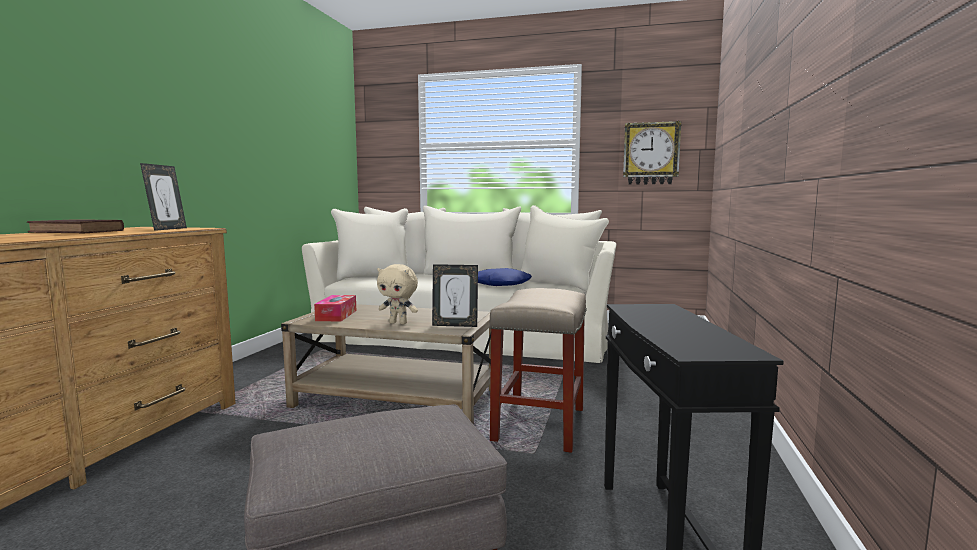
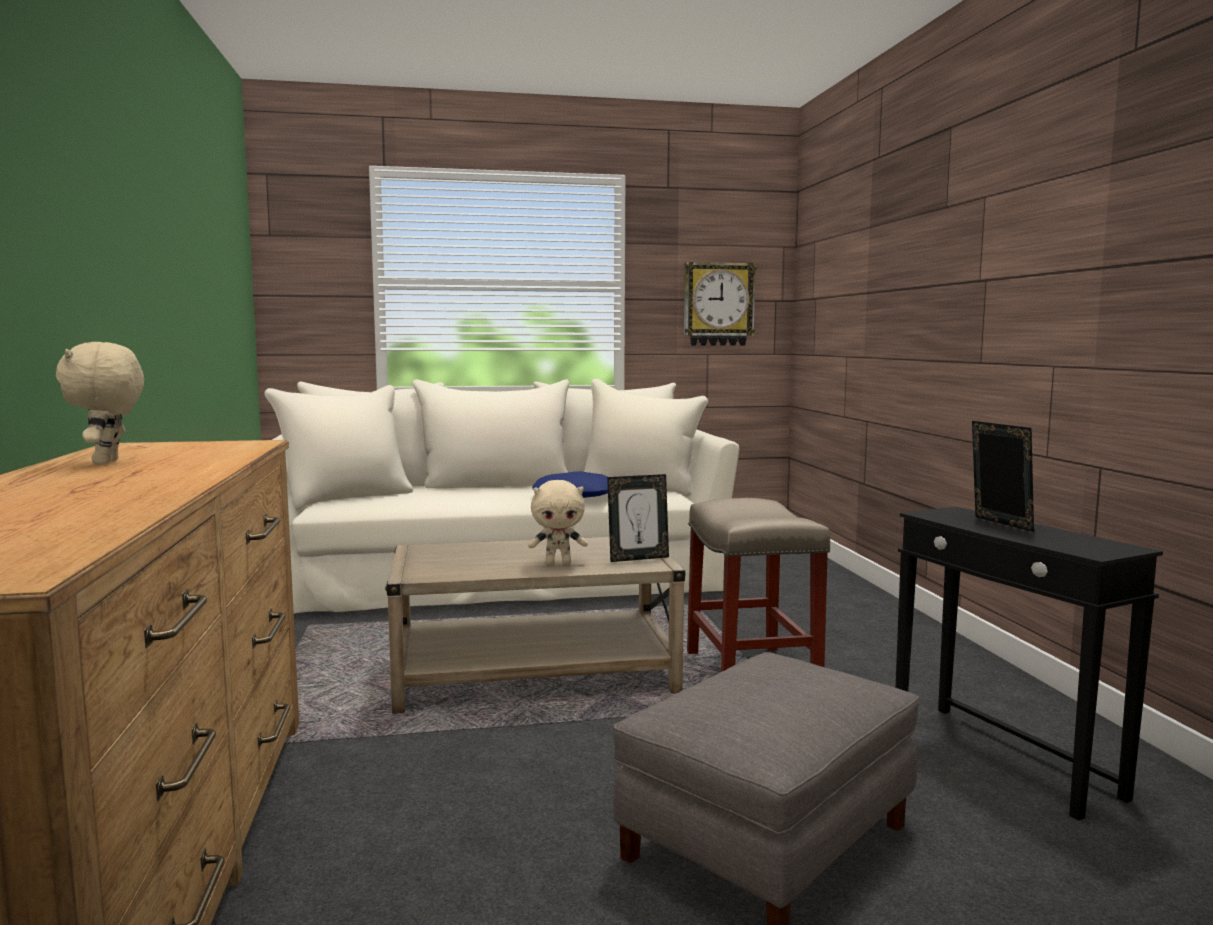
camera: 25 degrees left, 0 degrees up
brown book [27,219,124,233] -> beige plush toy [56,342,144,465]
picture frame [140,163,187,231] -> picture frame moved to [972,421,1034,532]
tissue box [314,295,356,321] -> none

